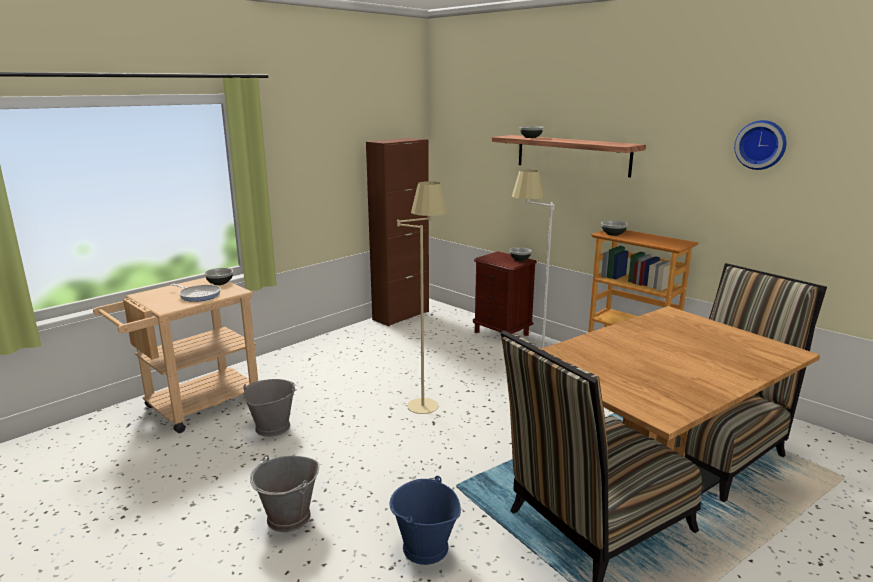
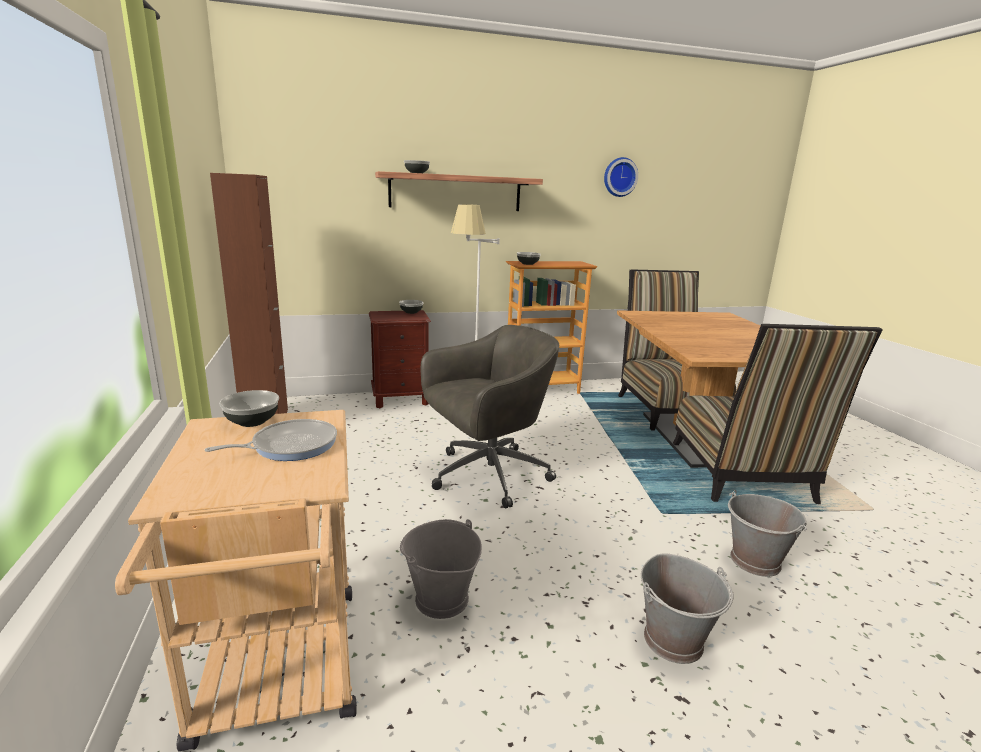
camera: 60 degrees left, 0 degrees up
blue bucket [390,476,461,565] -> grey bucket [728,490,807,577]
beige floor lamp [397,181,447,414] -> grey office chair [421,325,559,508]

